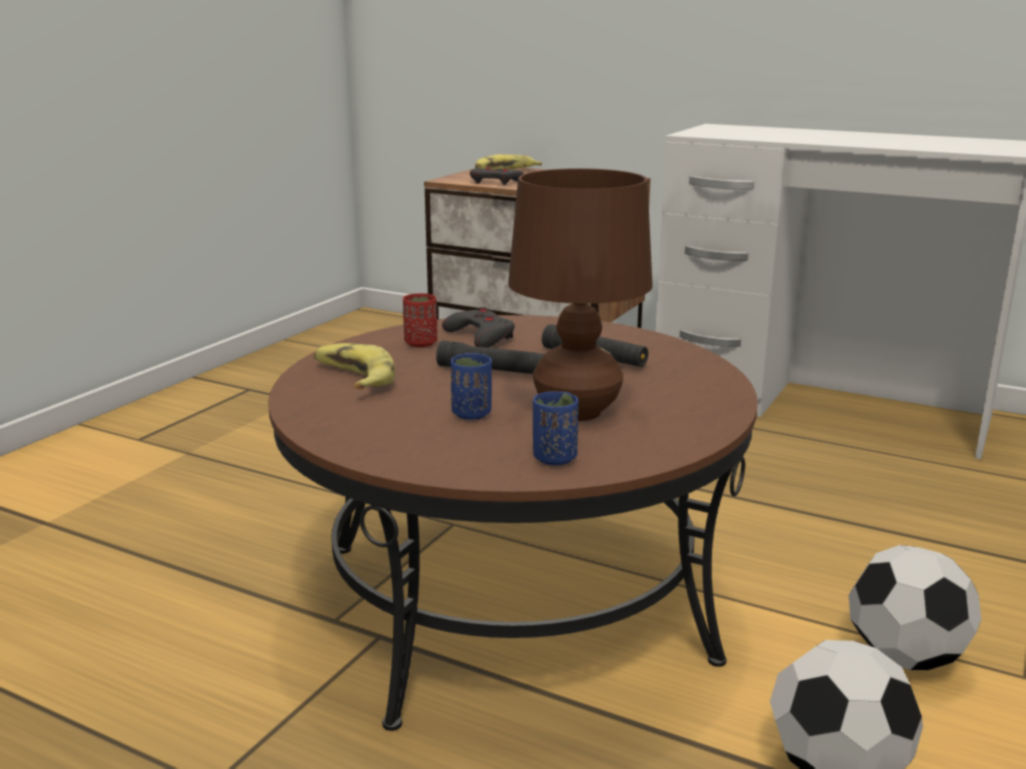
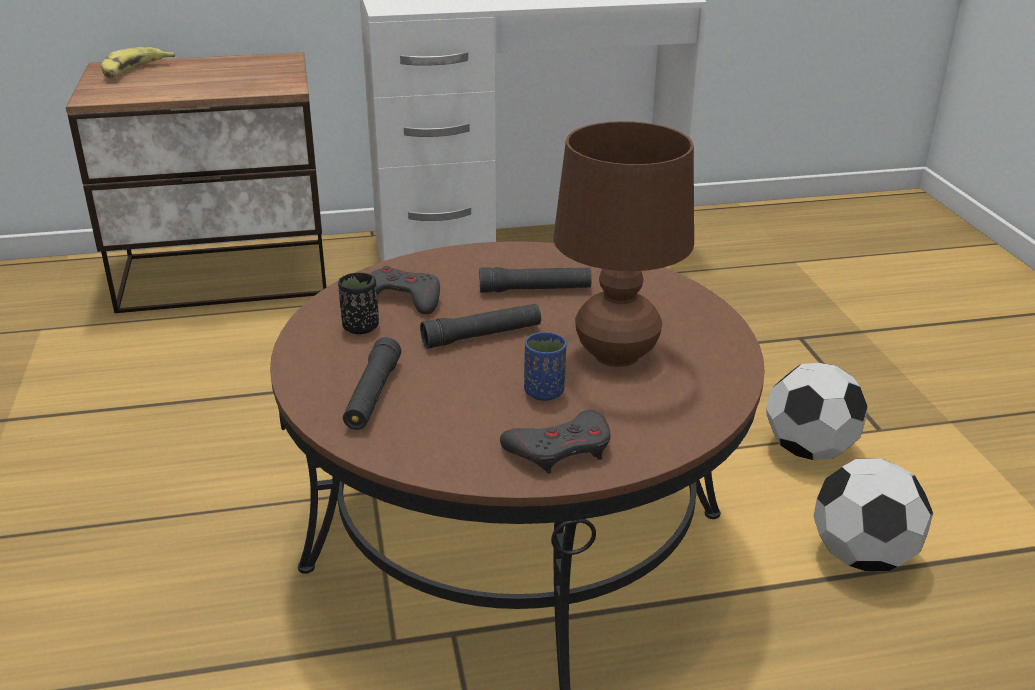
camera: 40 degrees left, 10 degrees up
banana [314,343,395,390] -> black flashlight [343,337,401,430]
red cup [403,293,437,347] -> black cup [338,273,379,334]
grey game controller [470,166,524,185] -> grey game controller moved to [500,410,610,474]
blue cup [533,391,578,465] -> none

